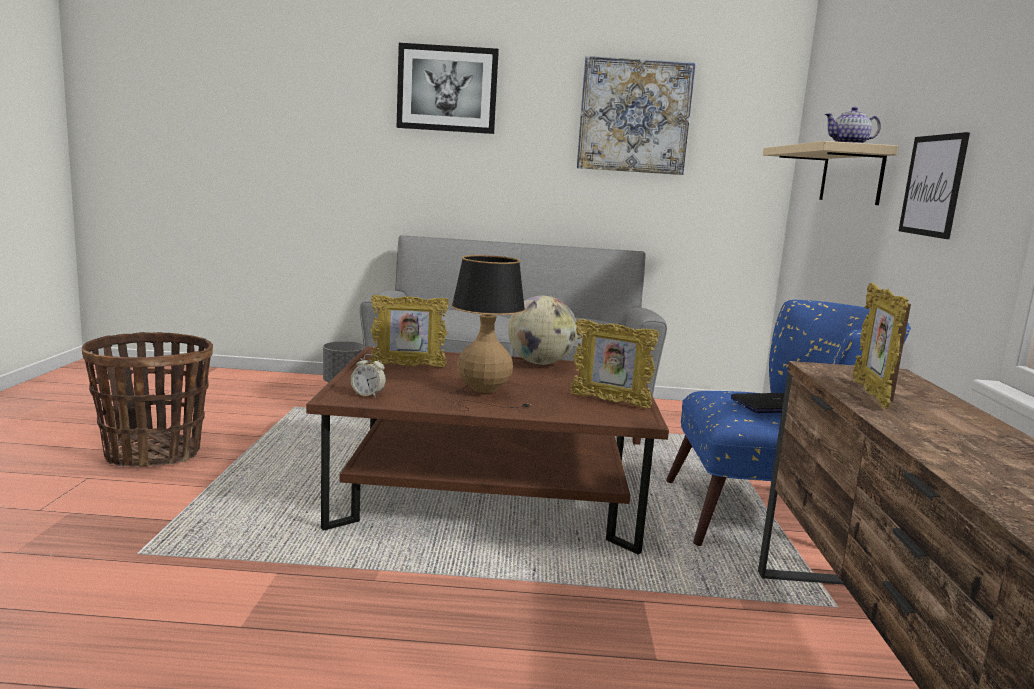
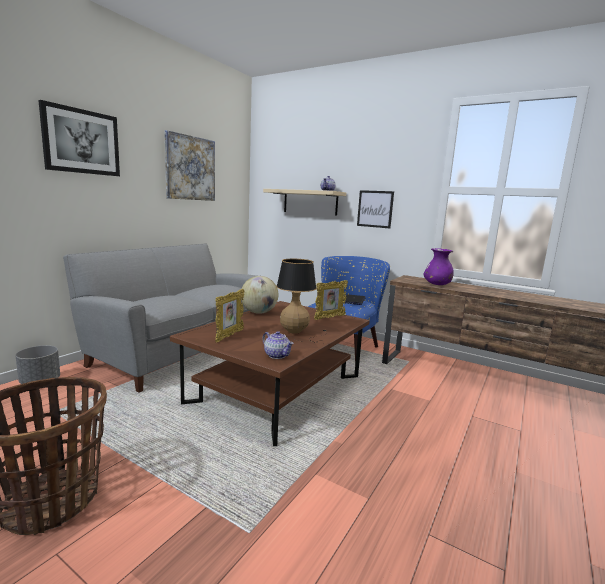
camera: 60 degrees left, 0 degrees up
alarm clock [351,354,386,398] -> teapot [262,331,294,359]
picture frame [853,283,911,409] -> purple vase [423,248,454,285]

